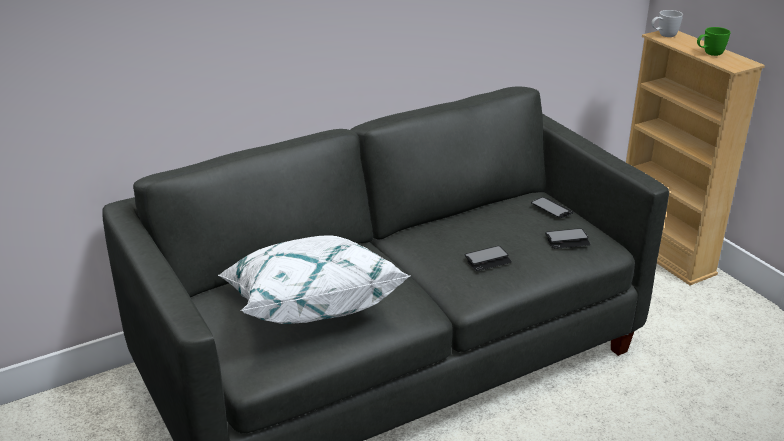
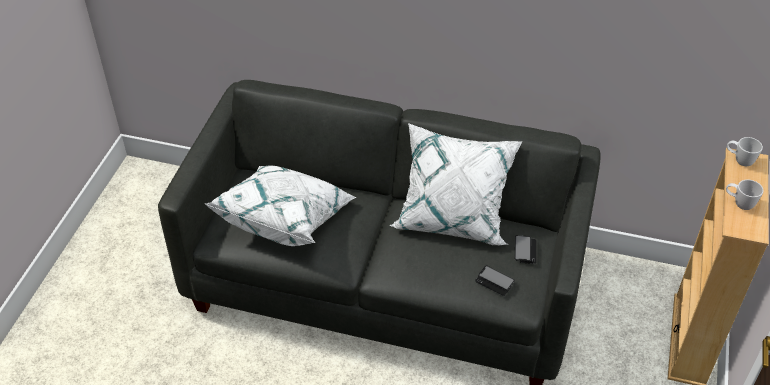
camera: 45 degrees right, 15 degrees up
phone [464,246,512,271] -> none
green mug [697,27,731,56] -> white mug [726,180,763,210]
none -> white pillow [390,123,522,245]

